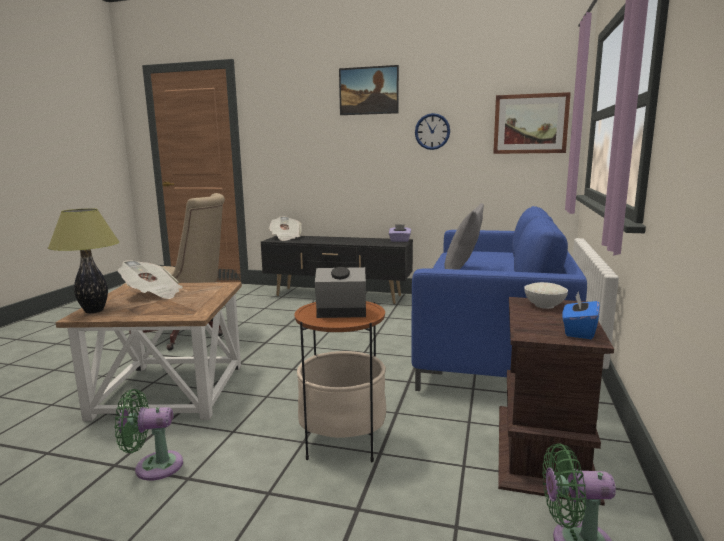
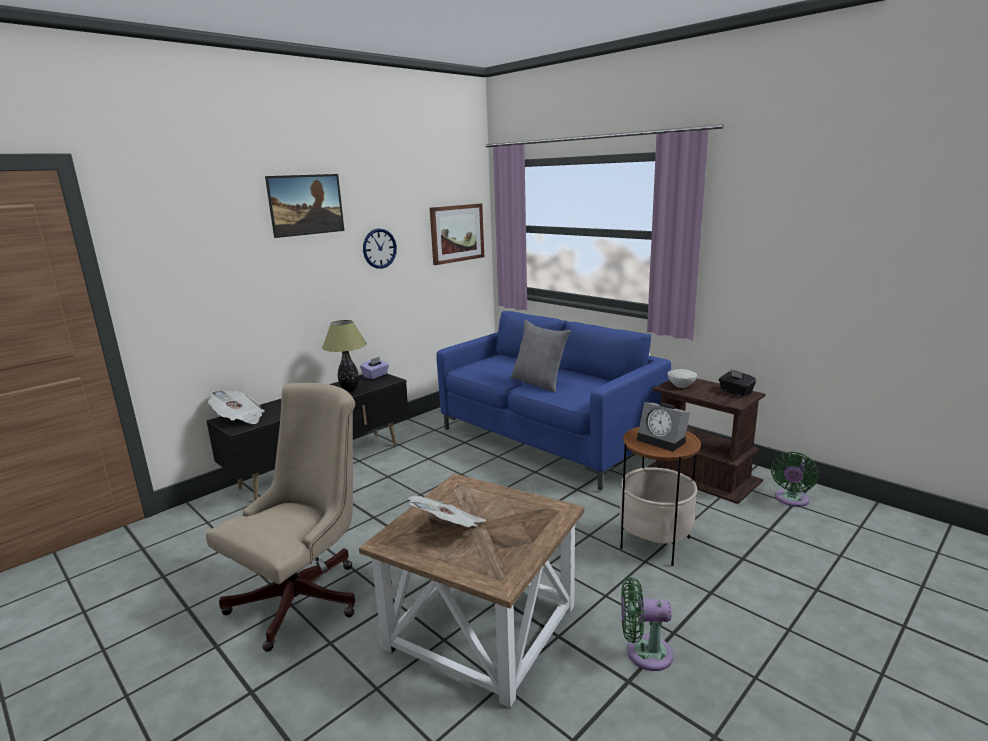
camera: 60 degrees left, 5 degrees up
table lamp [48,208,120,313] -> table lamp moved to [322,320,367,392]
green fan [114,389,183,481] -> green fan turned 75 degrees clockwise [621,577,673,671]
alarm clock [315,267,366,318] -> alarm clock turned 75 degrees counterclockwise [637,402,690,451]
blue tissue box [562,291,600,339] -> black tissue box [719,369,756,396]

